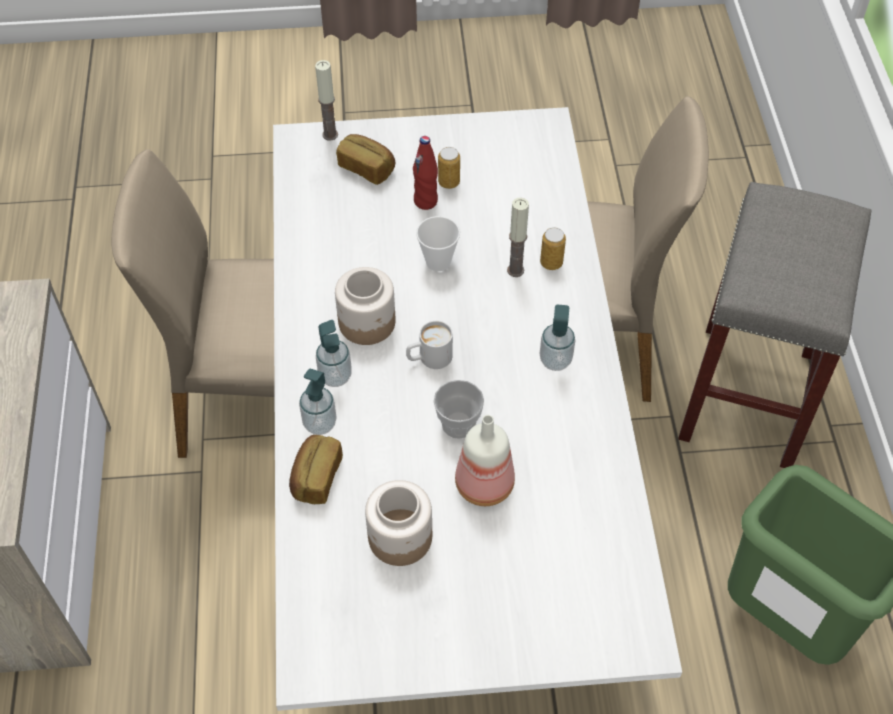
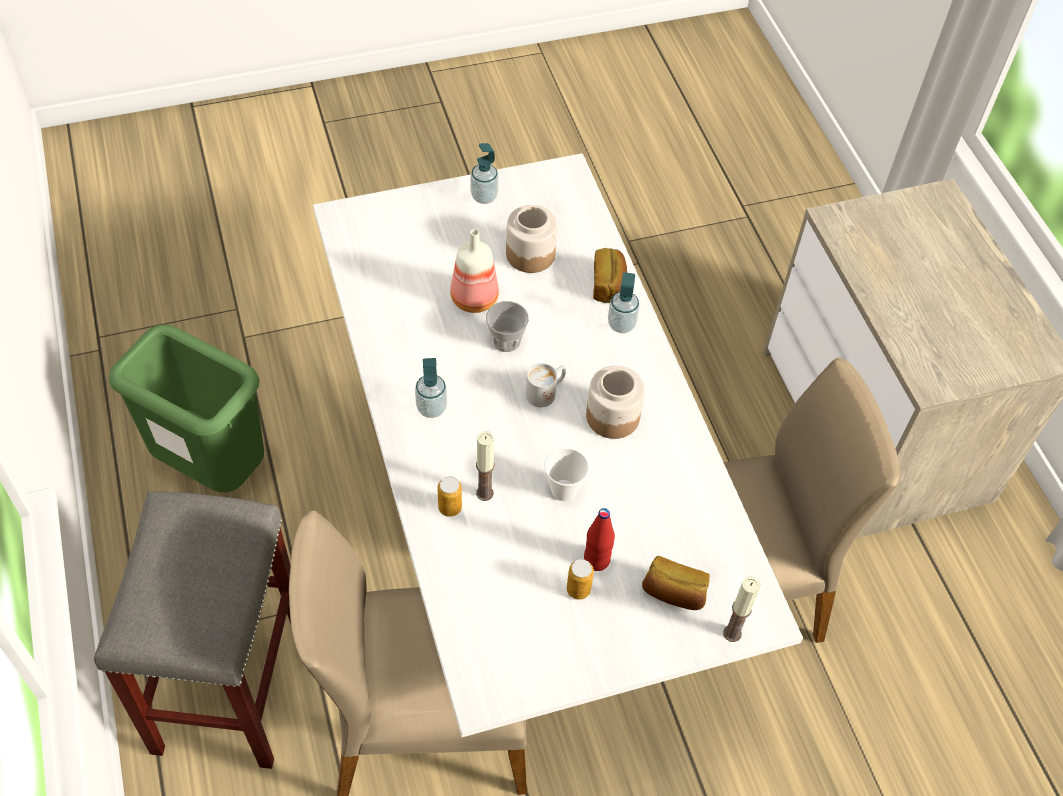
camera: 165 degrees right, 0 degrees up
soap dispenser [316,320,352,387] -> soap dispenser moved to [471,143,498,204]

